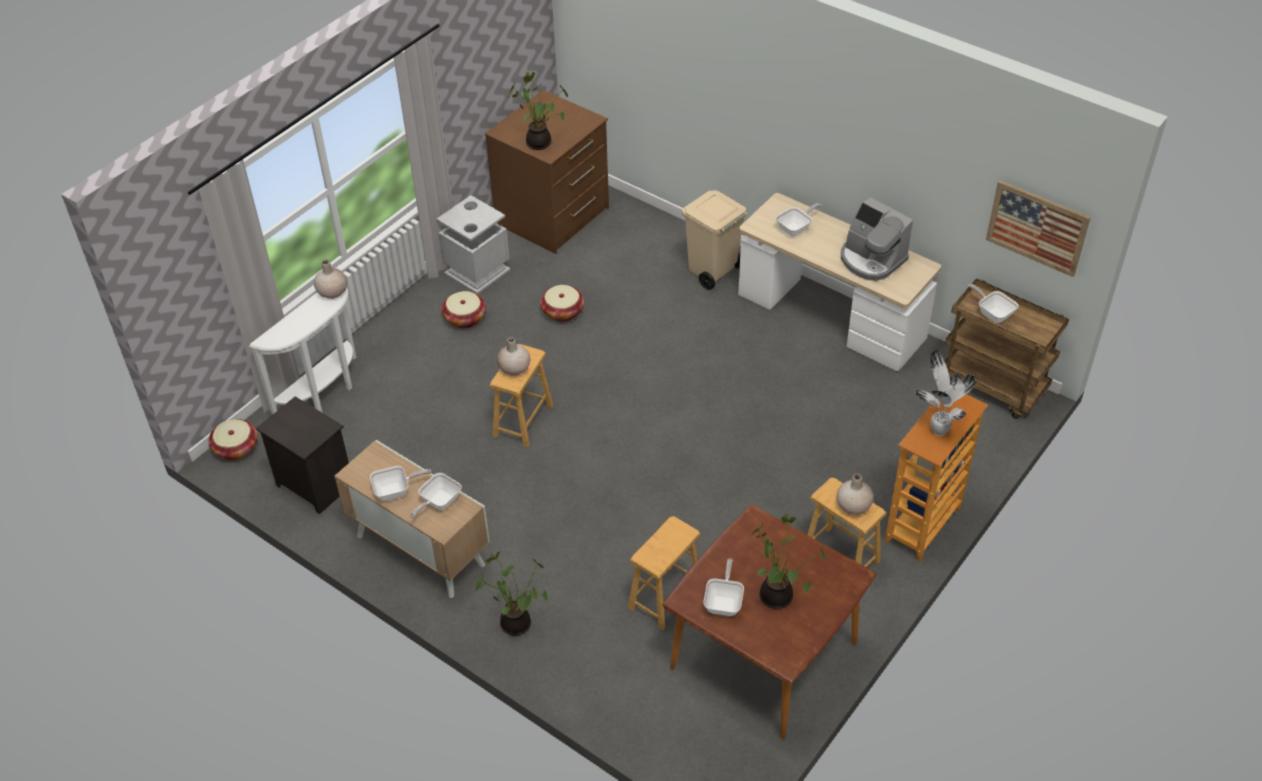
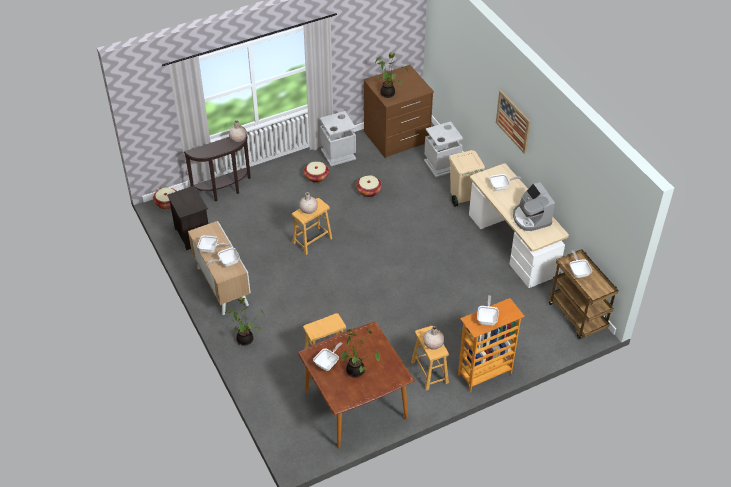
camera: 25 degrees right, 0 degrees up
white console table [249,287,356,415] -> brown console table [184,136,251,201]
potted plant [915,350,976,436] -> frying pan [477,295,499,326]
picture [986,180,1091,277] -> picture moved to [496,90,531,154]
none -> grey trash can [424,121,463,177]

